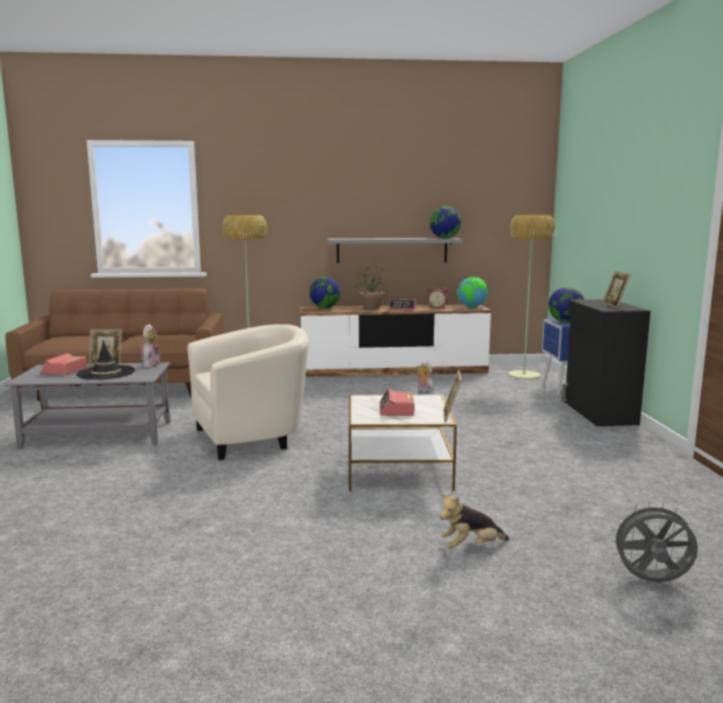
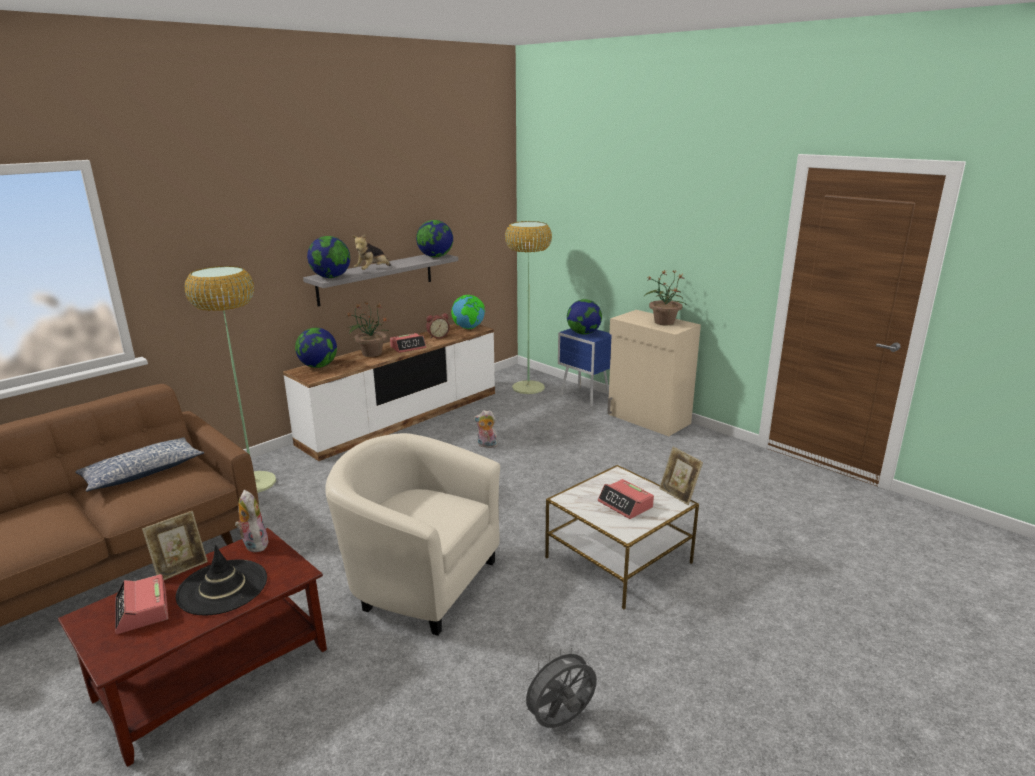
camera: 40 degrees left, 10 degrees up
grey coffee table [5,362,171,449] -> brown coffee table [58,528,327,767]
beige armchair [187,324,309,460] -> beige armchair turned 90 degrees counterclockwise [325,433,500,636]
plush toy [439,493,509,549] -> plush toy moved to [353,234,391,270]
black cabinet [562,299,651,426] -> beige cabinet [607,310,701,436]
picture frame [602,271,631,308] -> potted plant [644,270,686,325]
grey fan [610,501,699,582] -> grey fan moved to [520,647,597,728]
none -> pillow [75,437,204,492]
none -> globe [307,236,350,278]

